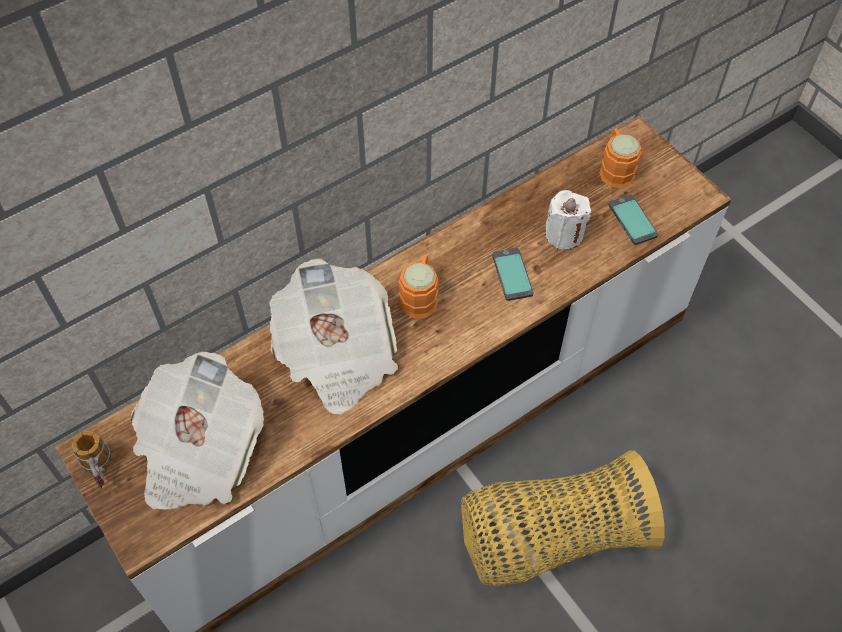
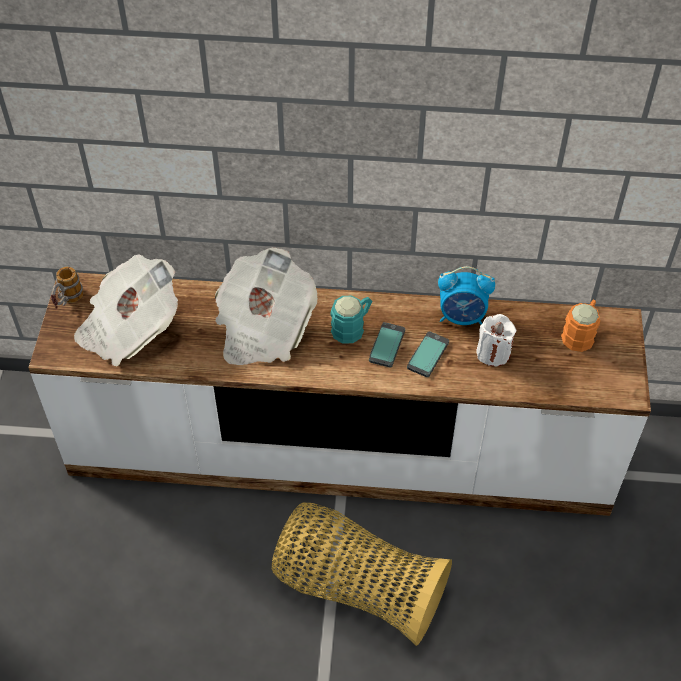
camera: 40 degrees right, 5 degrees down
orange mug [398,254,439,318] -> turquoise mug [330,296,372,343]
phone [608,194,658,245] -> phone moved to [369,322,405,368]
none -> alarm clock [438,266,495,325]

